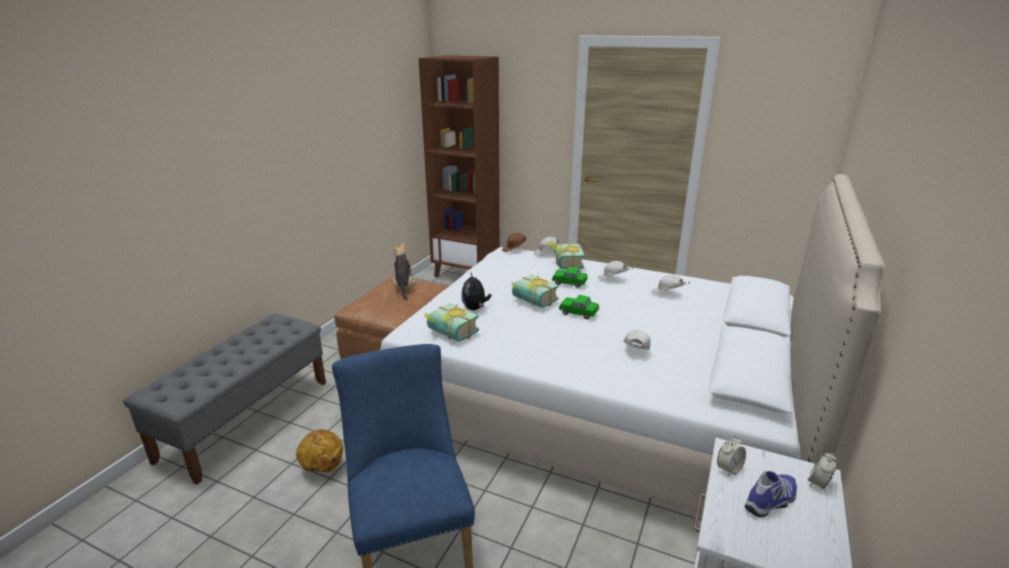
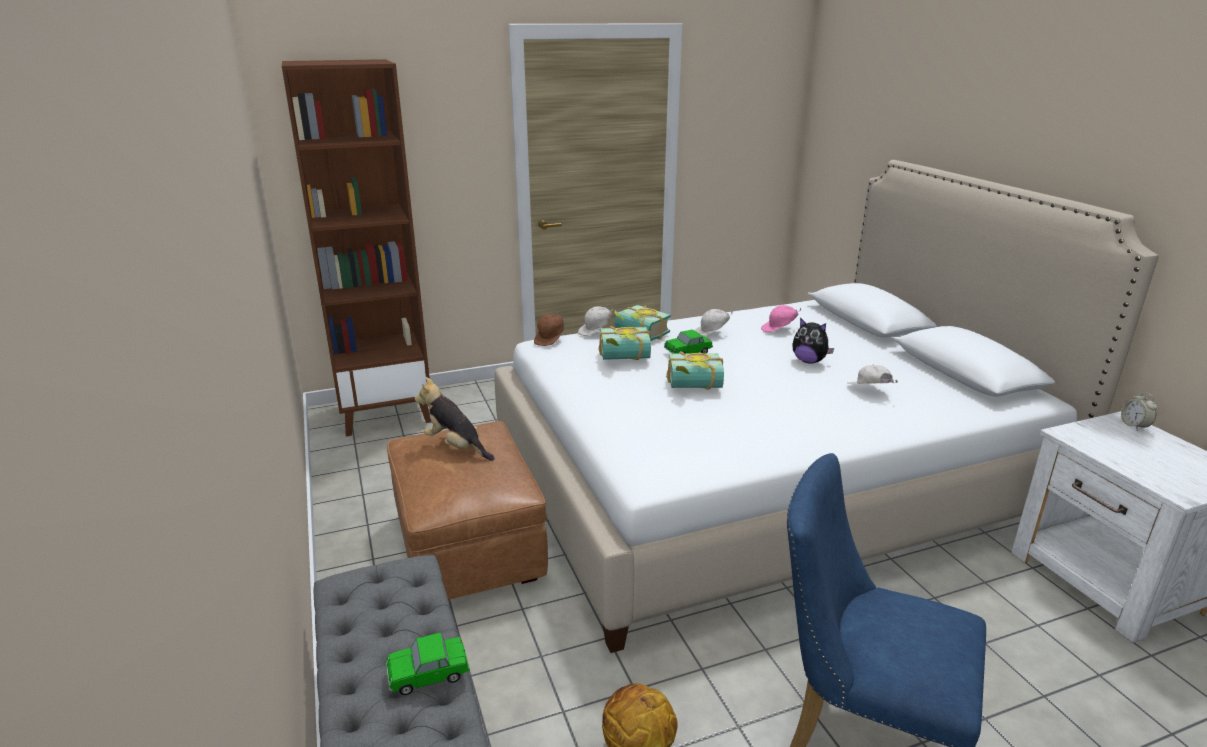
camera: 45 degrees left, 0 degrees up
book [424,303,479,342] -> book moved to [598,326,651,360]
plush toy [461,273,491,310] -> plush toy moved to [792,318,834,364]
toy car [559,295,599,319] -> toy car moved to [386,633,470,695]
white cap [651,274,690,292] -> pink cap [761,305,801,332]
alarm clock [717,435,746,477] -> none
shoe [744,471,797,517] -> none

